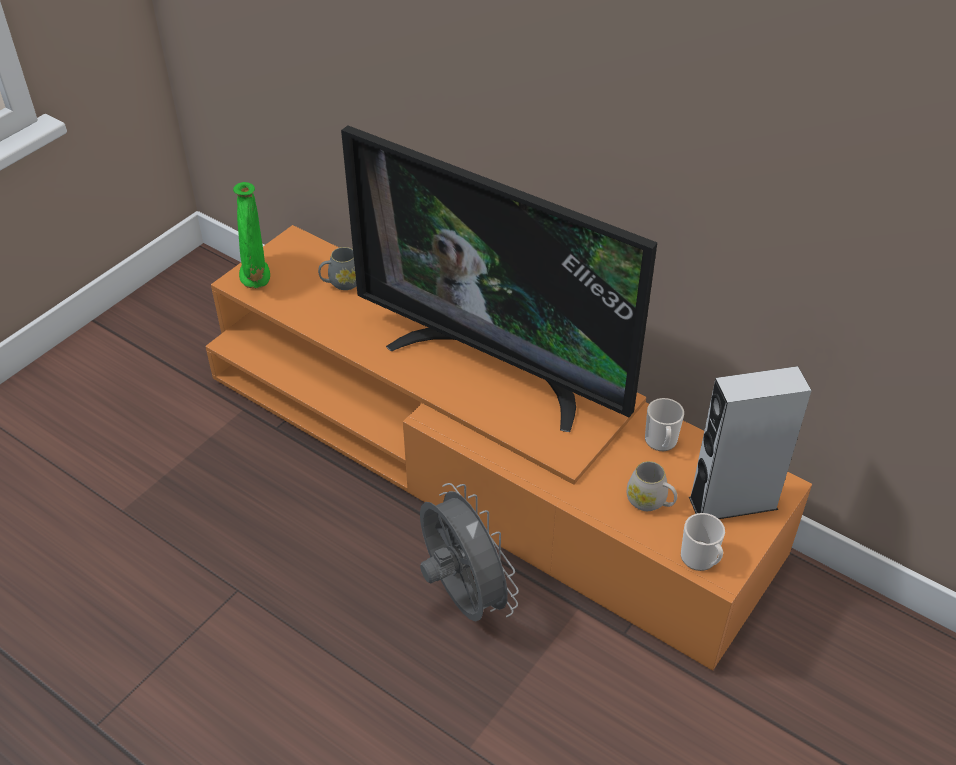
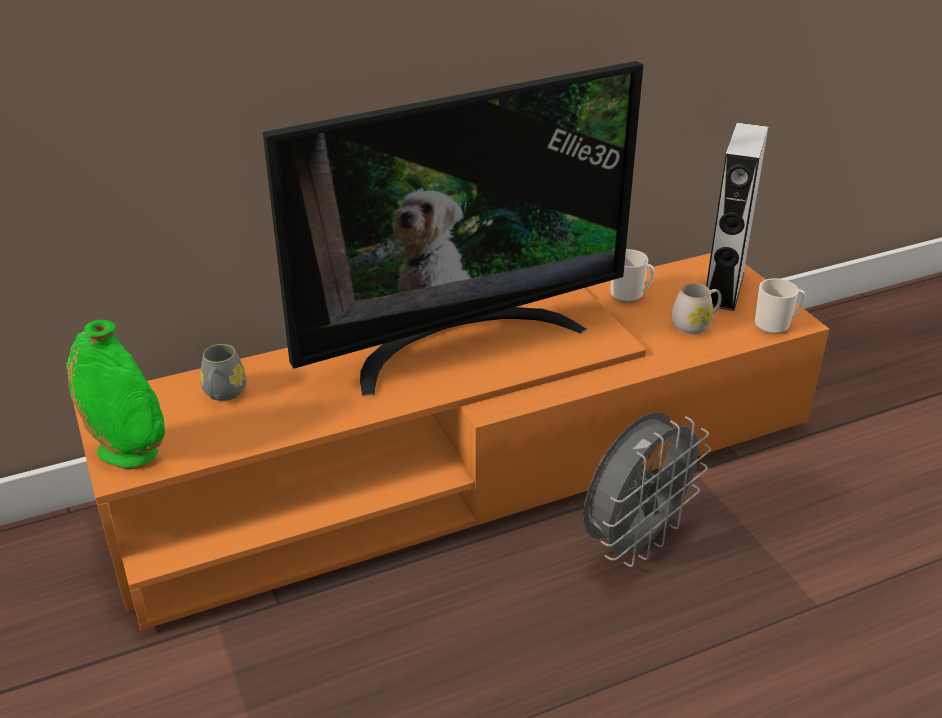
camera: 60 degrees left, 10 degrees down
grey fan [420,483,519,622] -> grey fan turned 135 degrees clockwise [583,412,711,567]

